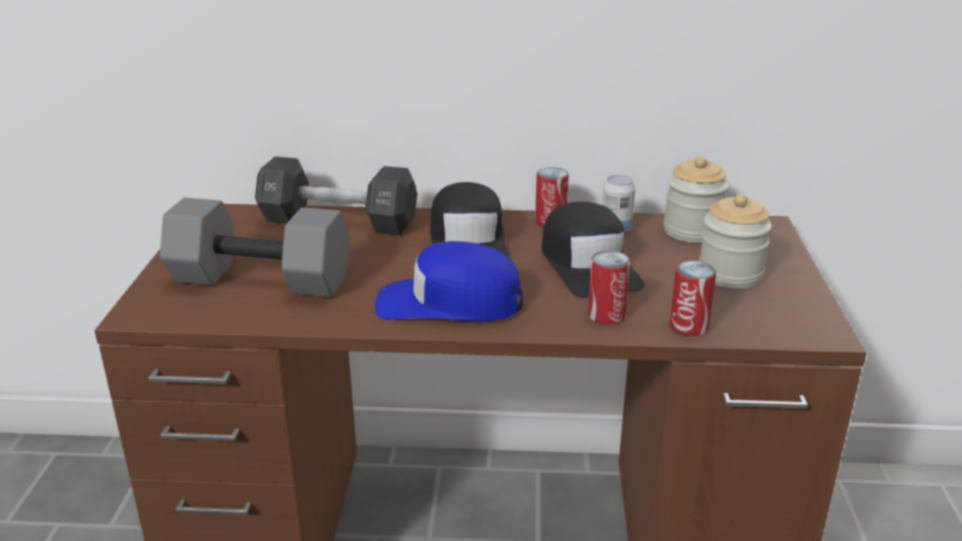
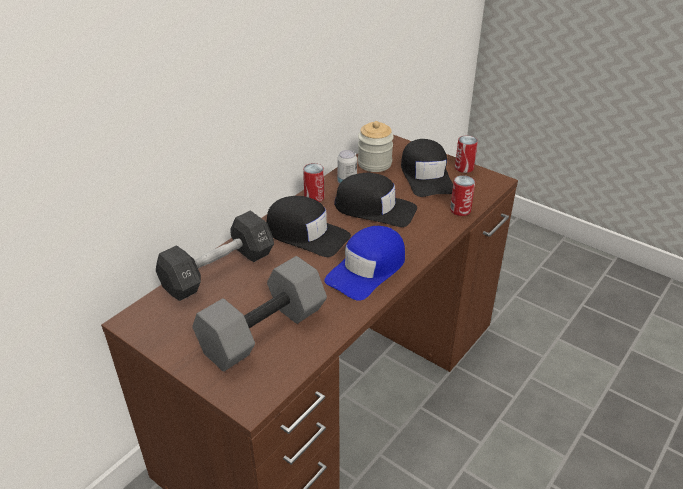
camera: 55 degrees left, 10 degrees up
can [588,251,630,325] -> can moved to [455,135,478,173]
jar [699,194,772,289] -> black cap [401,139,453,197]

